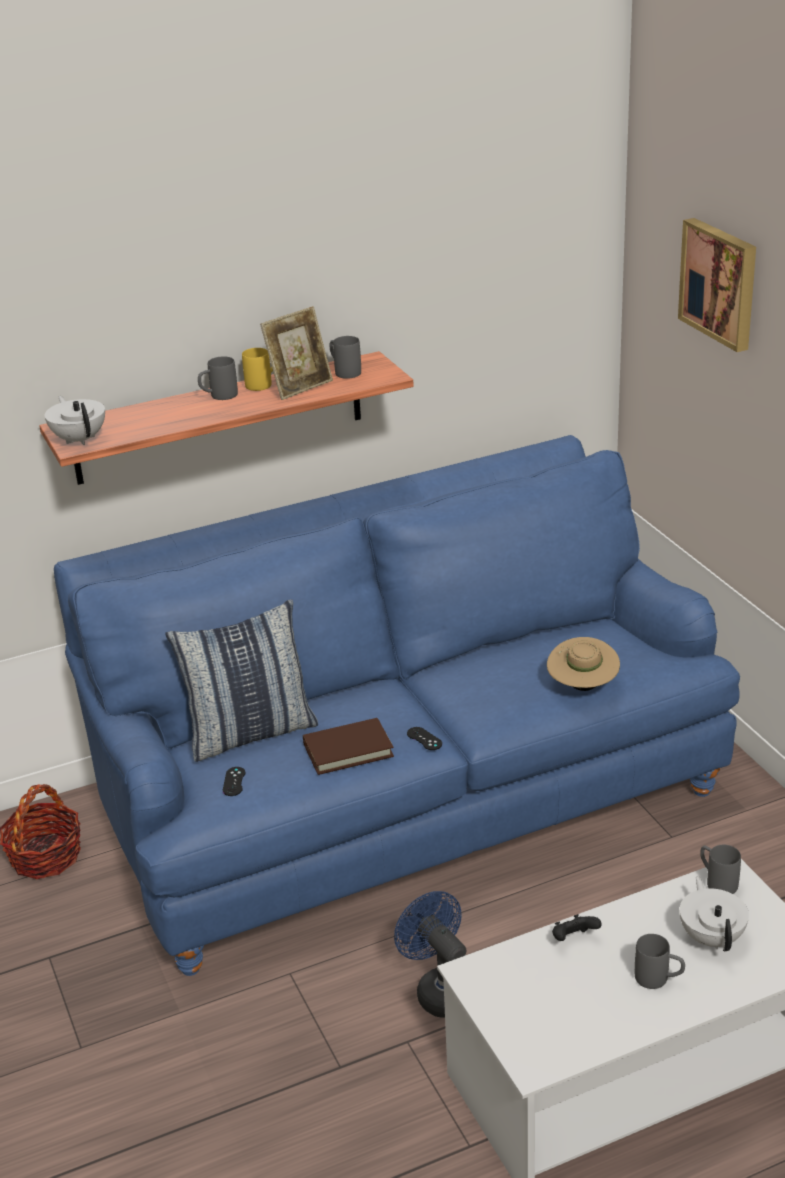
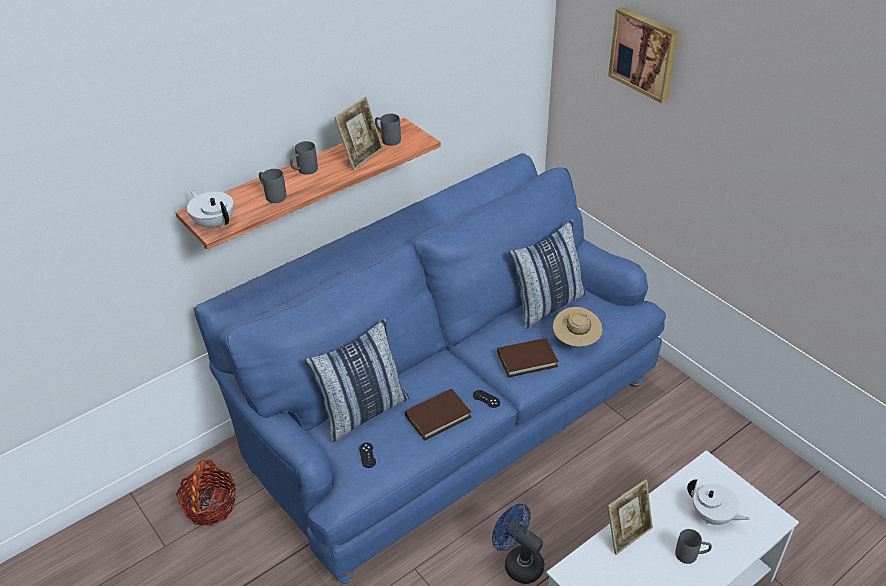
camera: 15 degrees left, 10 degrees up
yellow mug [242,348,273,391] -> none
black game controller [552,914,602,941] -> picture frame [608,479,653,555]
white teapot [680,876,749,951] -> white teapot turned 150 degrees clockwise [687,479,750,525]
grey mug [700,845,741,894] -> grey mug moved to [259,169,286,203]
none -> brown book [497,338,558,377]
none -> pillow [508,219,587,329]

